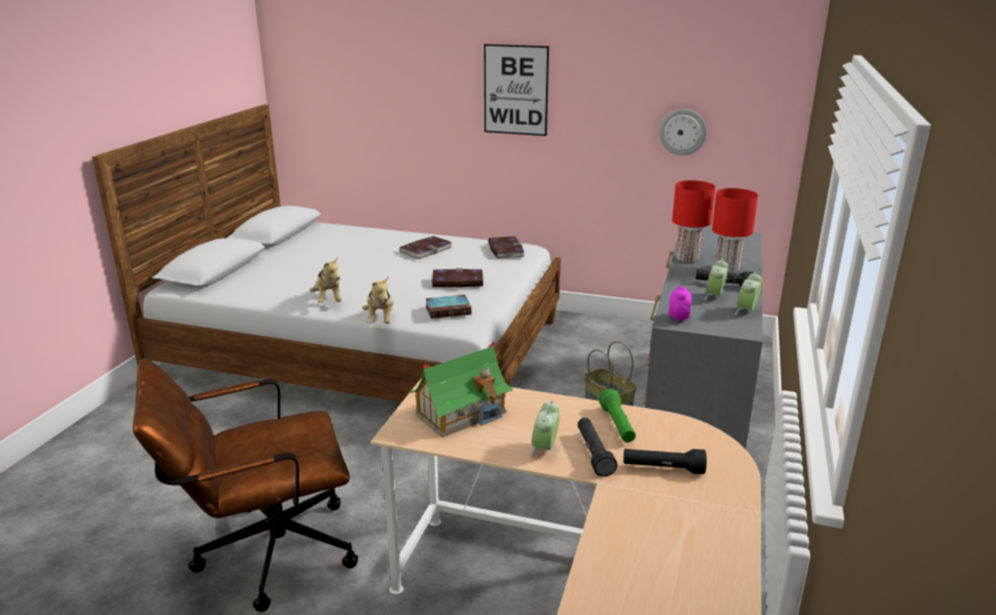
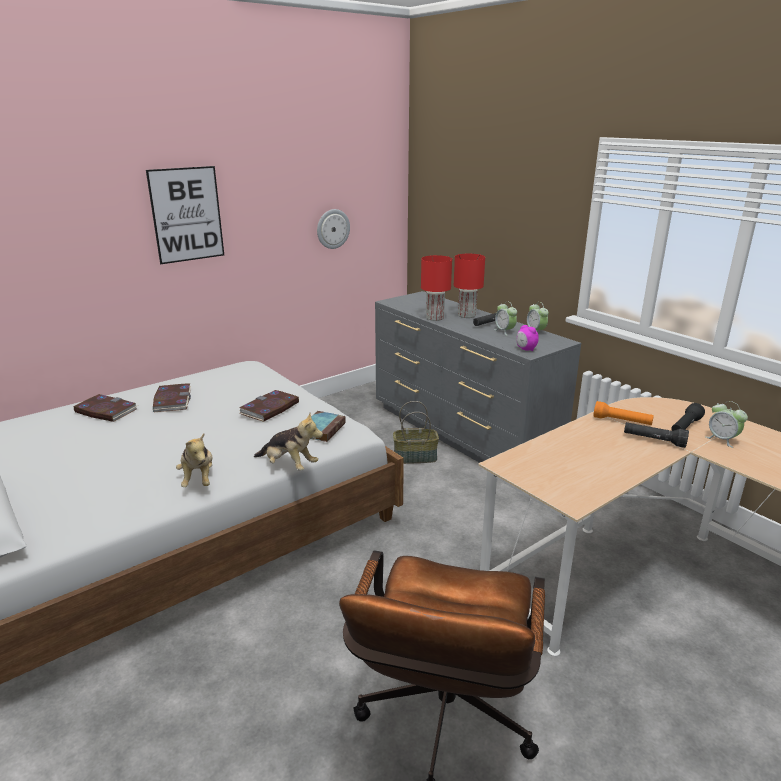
camera: 55 degrees left, 0 degrees up
plush toy [310,257,342,303] -> plush toy turned 60 degrees clockwise [176,433,212,487]
toy house [407,341,513,438] -> none
book [488,236,525,259] -> book moved to [74,394,138,422]
alarm clock [530,401,560,458] -> alarm clock moved to [705,401,748,448]
green flashlight [599,389,636,442] -> orange flashlight [593,401,654,425]

